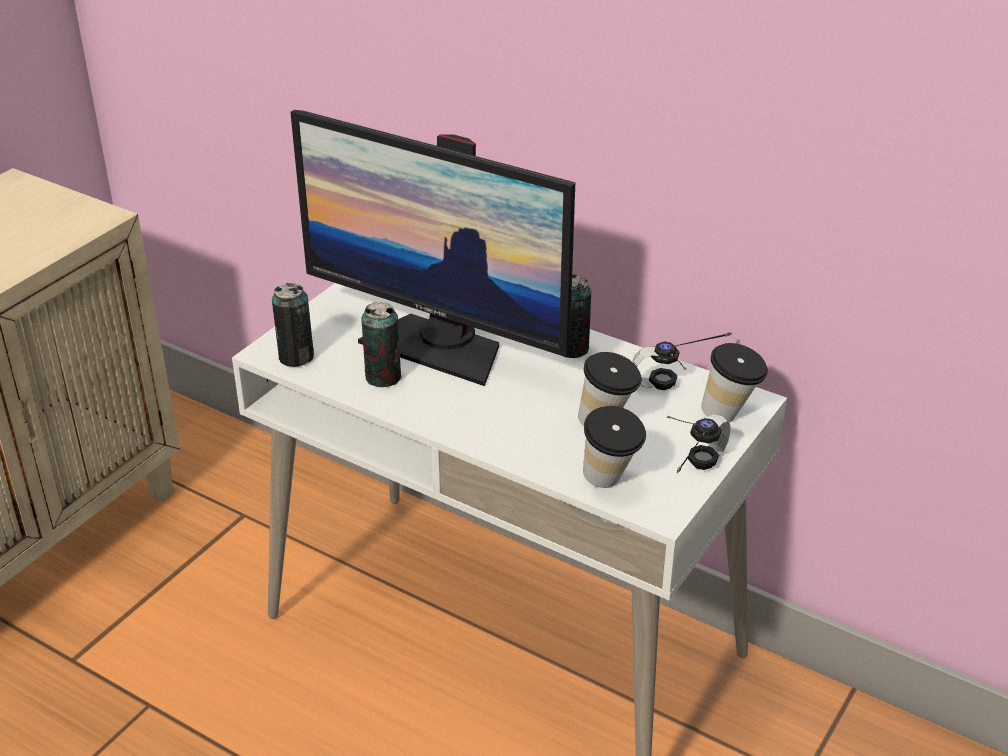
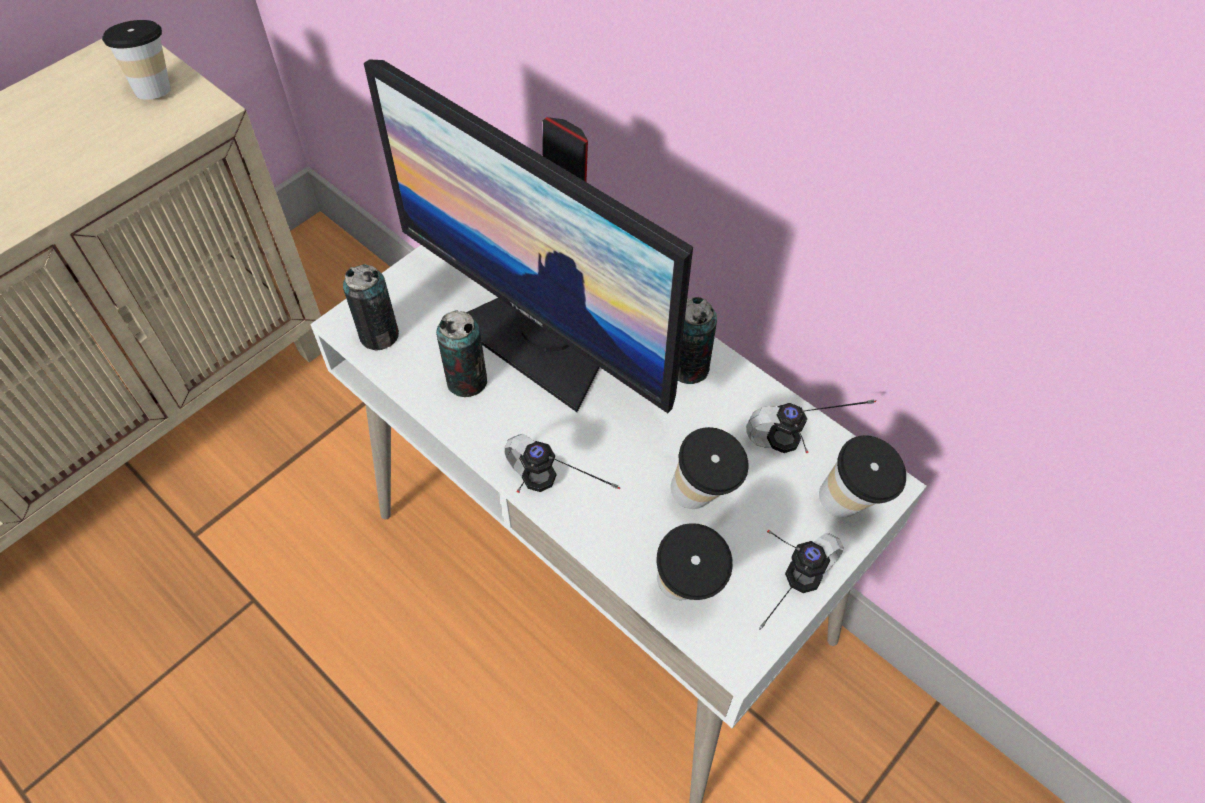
camera: 10 degrees right, 20 degrees up
none -> cup [102,20,171,100]
none -> headphones [504,434,620,493]

